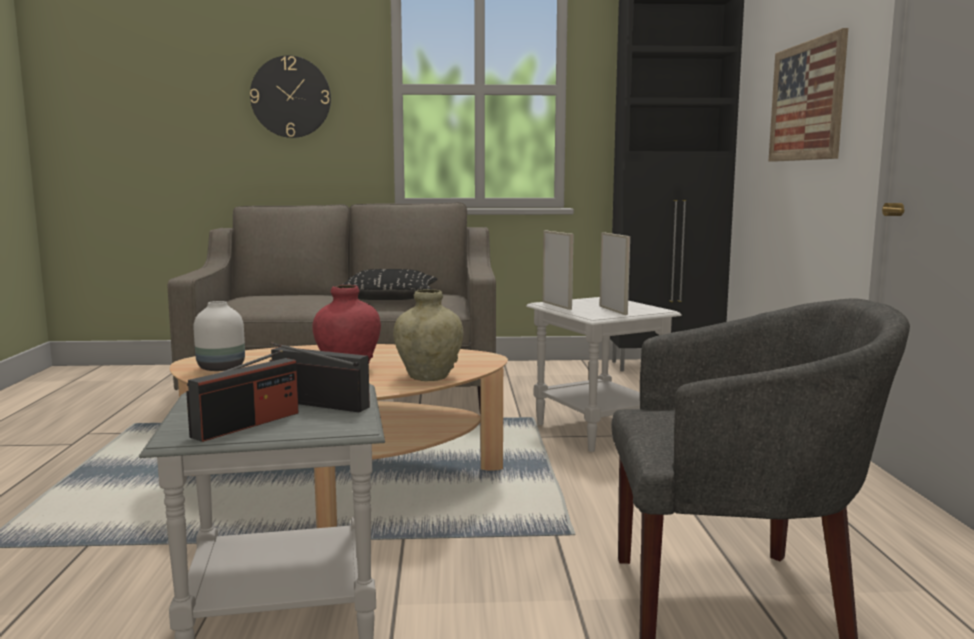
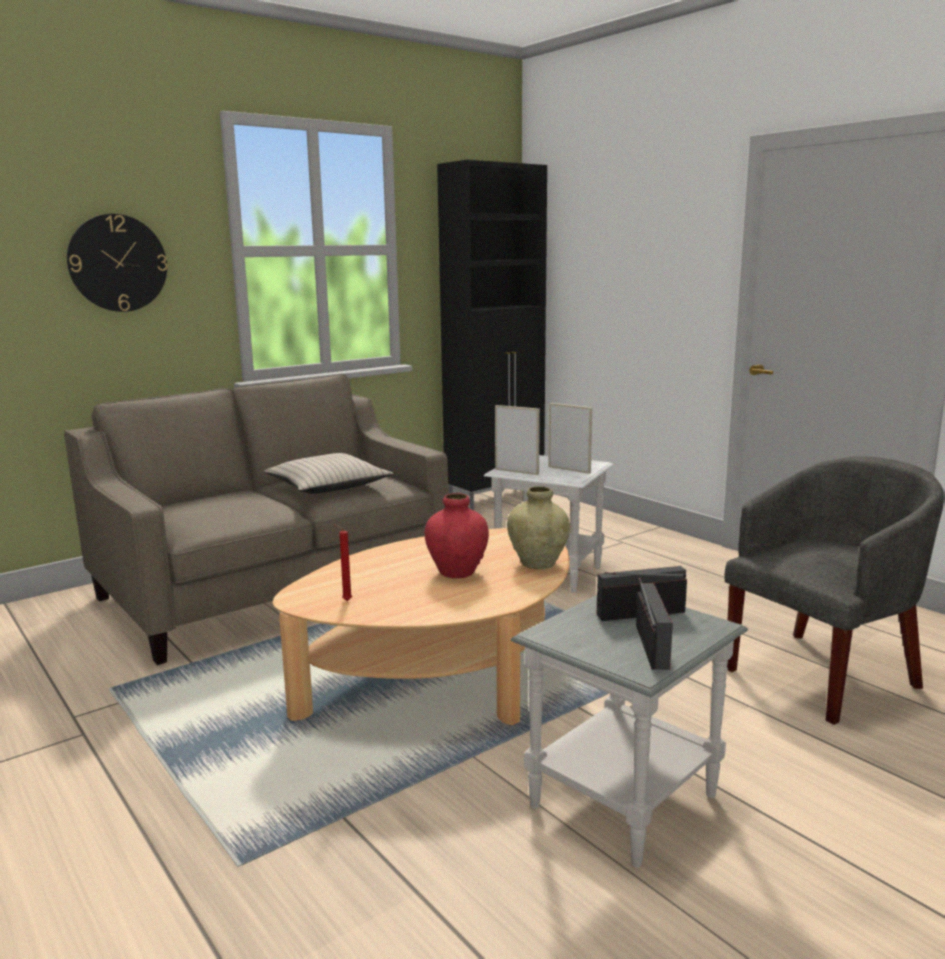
camera: 35 degrees left, 5 degrees up
white vase [194,301,245,371] -> red candle [334,524,352,601]
black pillow [341,269,437,300] -> beige pillow [264,453,393,494]
picture [768,28,848,162] -> none

